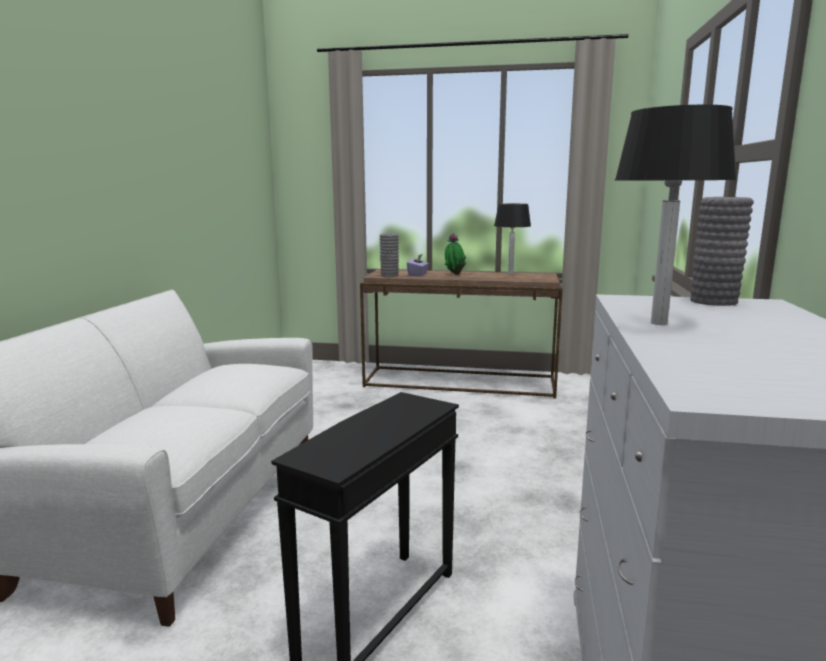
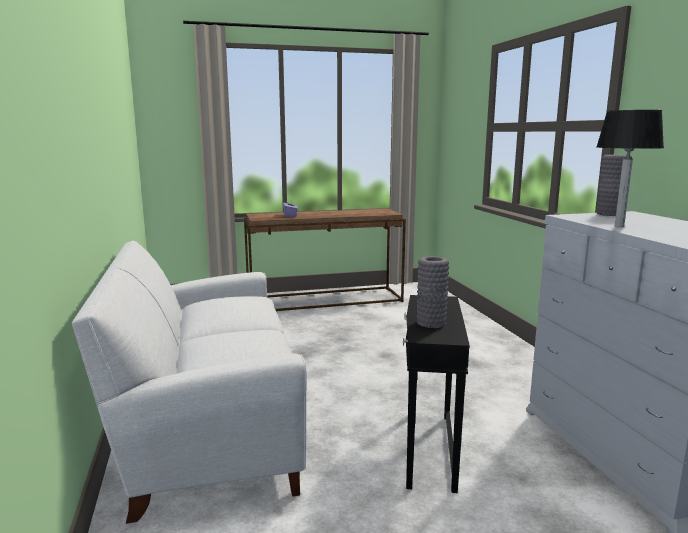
camera: 25 degrees left, 0 degrees up
grey vase [380,233,399,277] -> grey vase moved to [417,256,449,328]
potted plant [445,233,466,275] -> none
table lamp [494,204,531,274] -> none

